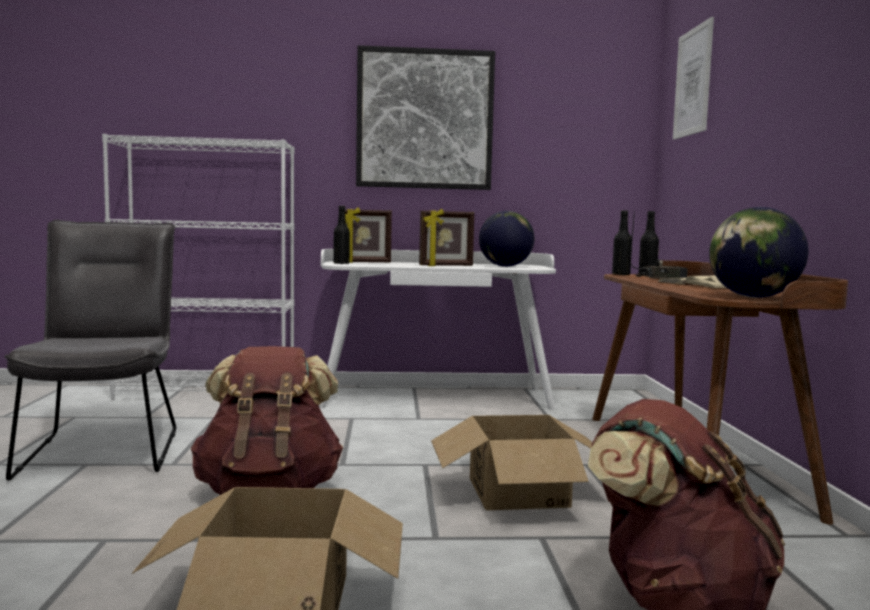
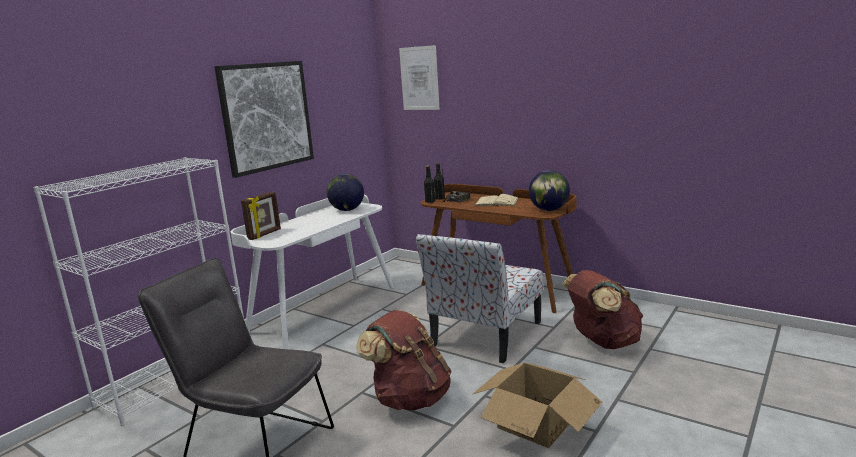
camera: 50 degrees left, 10 degrees up
black bottle [333,206,350,264] -> none
picture frame [419,209,474,266] -> none
cardboard box [431,415,592,510] -> chair [416,234,543,363]

